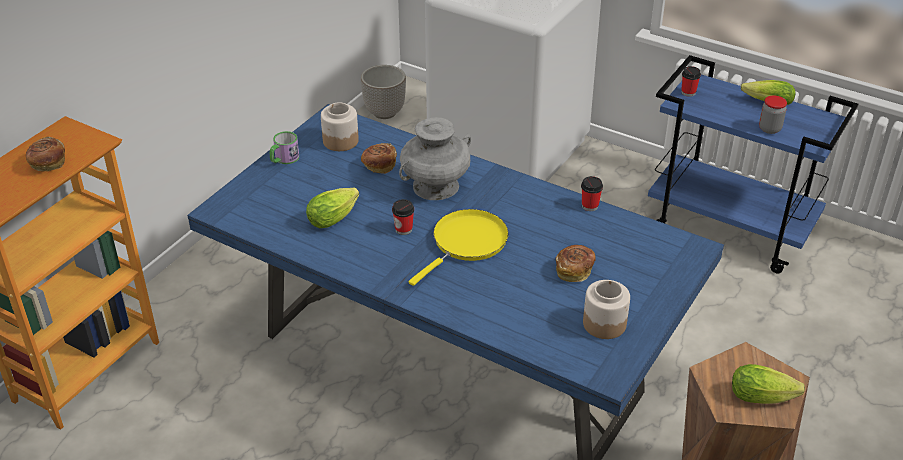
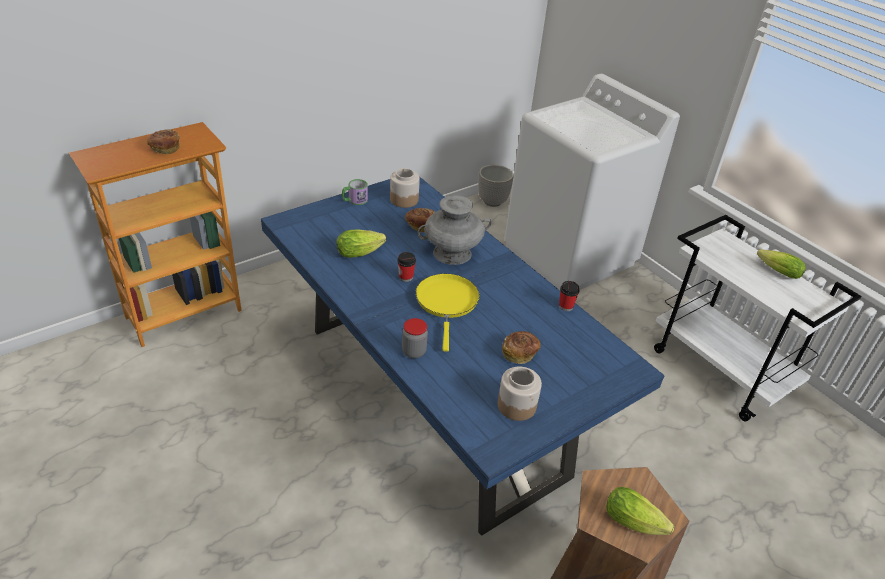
camera: 20 degrees right, 0 degrees up
yellow frying pan [408,209,509,286] -> yellow frying pan turned 60 degrees counterclockwise [416,274,479,352]
blue cart [648,55,858,273] -> white cart [654,215,862,422]
cup [681,66,701,97] -> none
jar [759,95,787,134] -> jar moved to [402,318,428,358]

